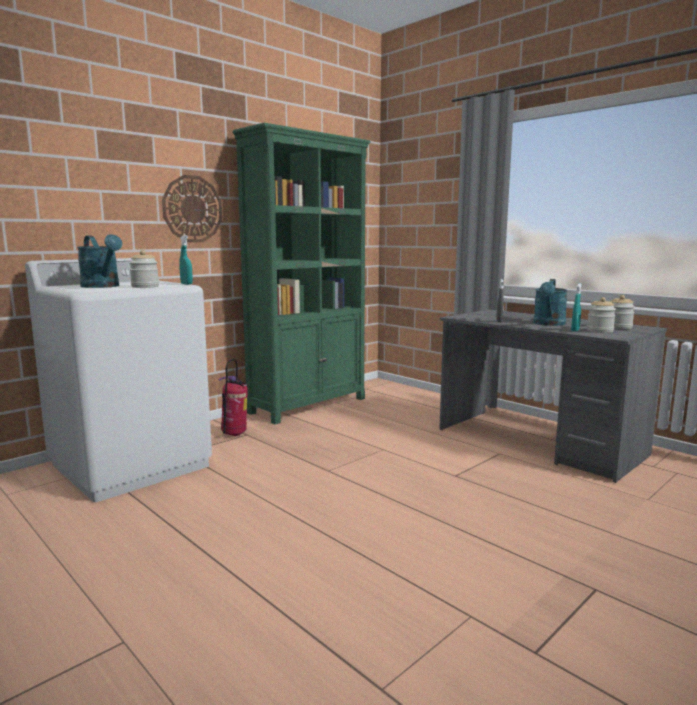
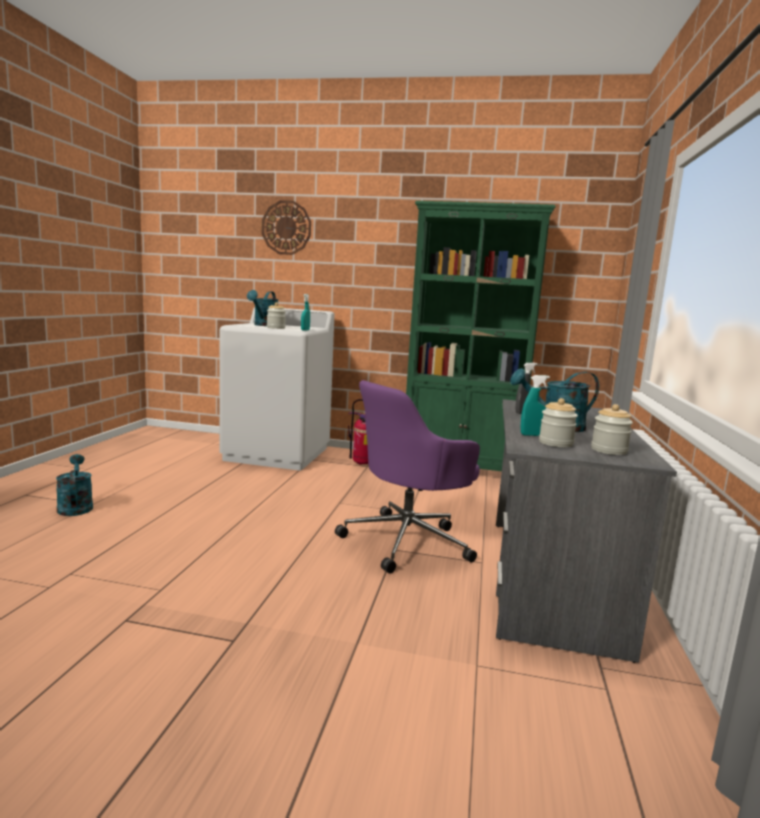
camera: 55 degrees right, 0 degrees up
wall clock [162,175,222,242] -> wall clock moved to [262,200,311,255]
none -> turquoise watering can [56,454,93,516]
none -> purple office chair [335,380,480,574]

